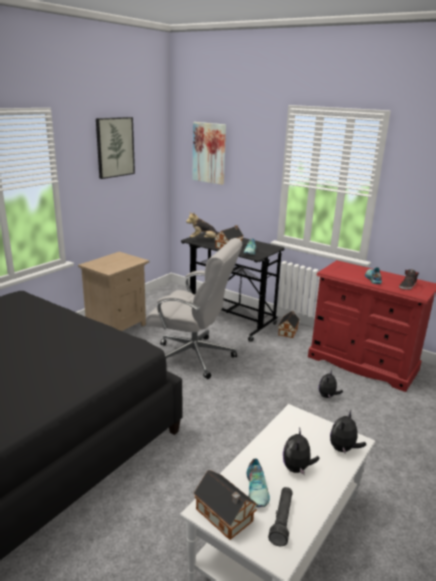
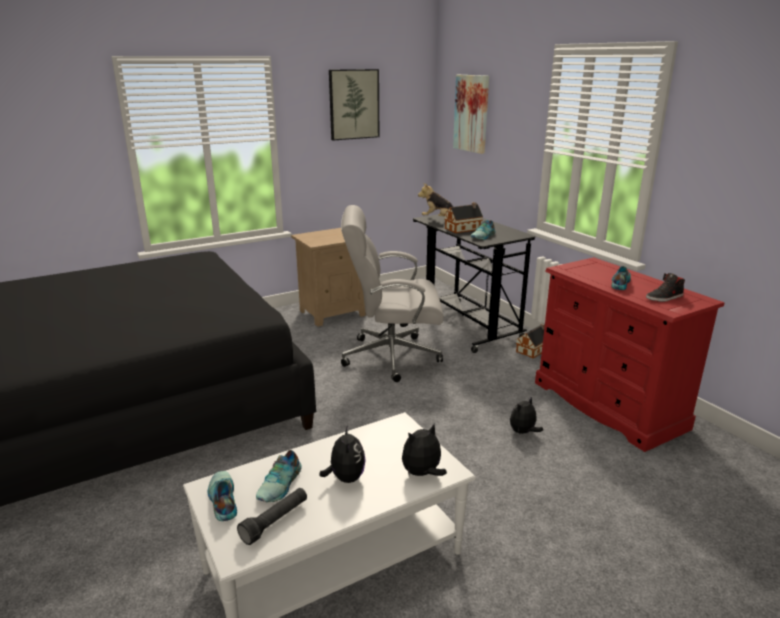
camera: 25 degrees right, 0 degrees up
grey office chair [146,238,243,379] -> grey office chair turned 135 degrees clockwise [341,205,444,382]
toy house [194,470,258,540] -> shoe [208,471,237,521]
plush toy [283,427,320,475] -> plush toy turned 135 degrees clockwise [319,425,366,483]

